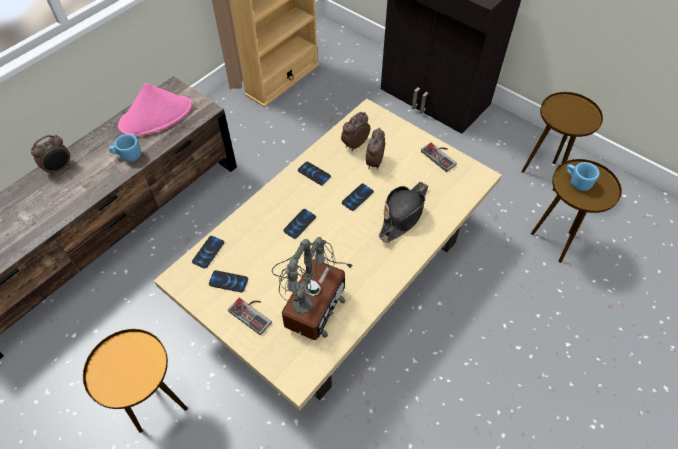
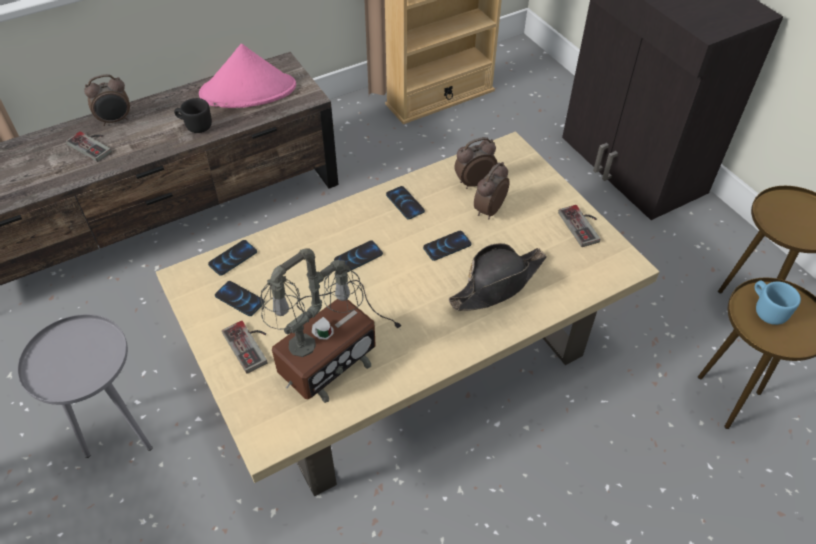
camera: 20 degrees right, 5 degrees down
brown side table [83,329,188,433] -> grey side table [18,314,153,458]
blue mug [109,134,141,162] -> black mug [174,98,212,133]
none -> game controller [66,131,112,162]

